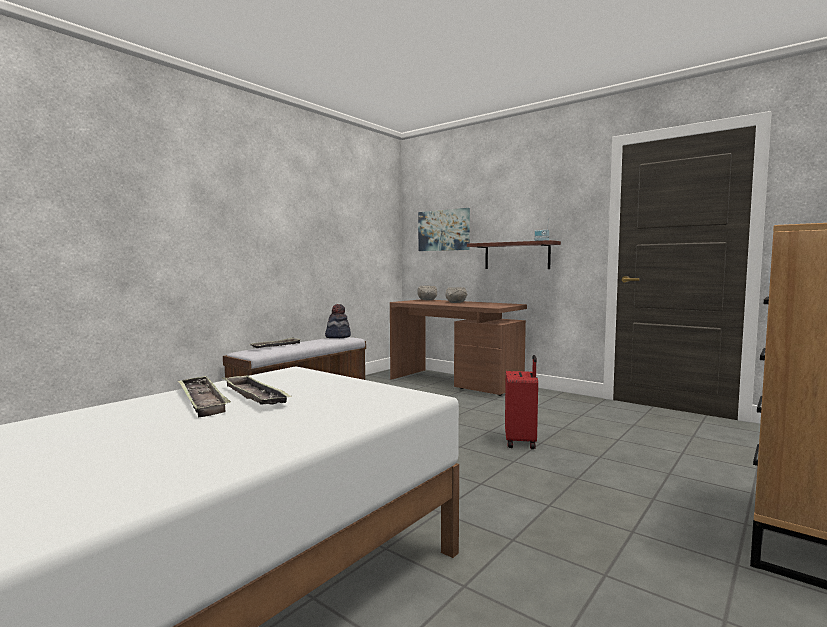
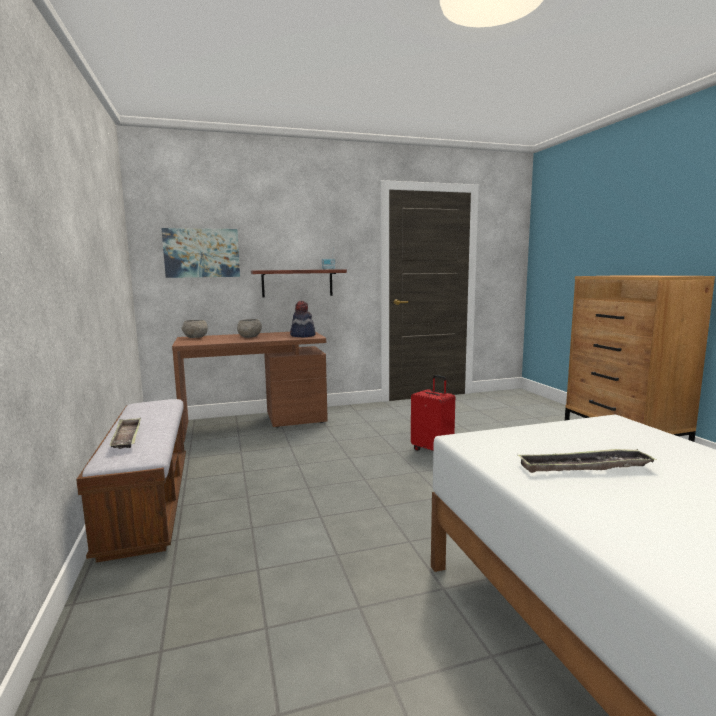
camera: 55 degrees left, 5 degrees up
tray [177,376,231,417] -> none
hat [325,304,351,338] -> hat moved to [290,301,316,338]

